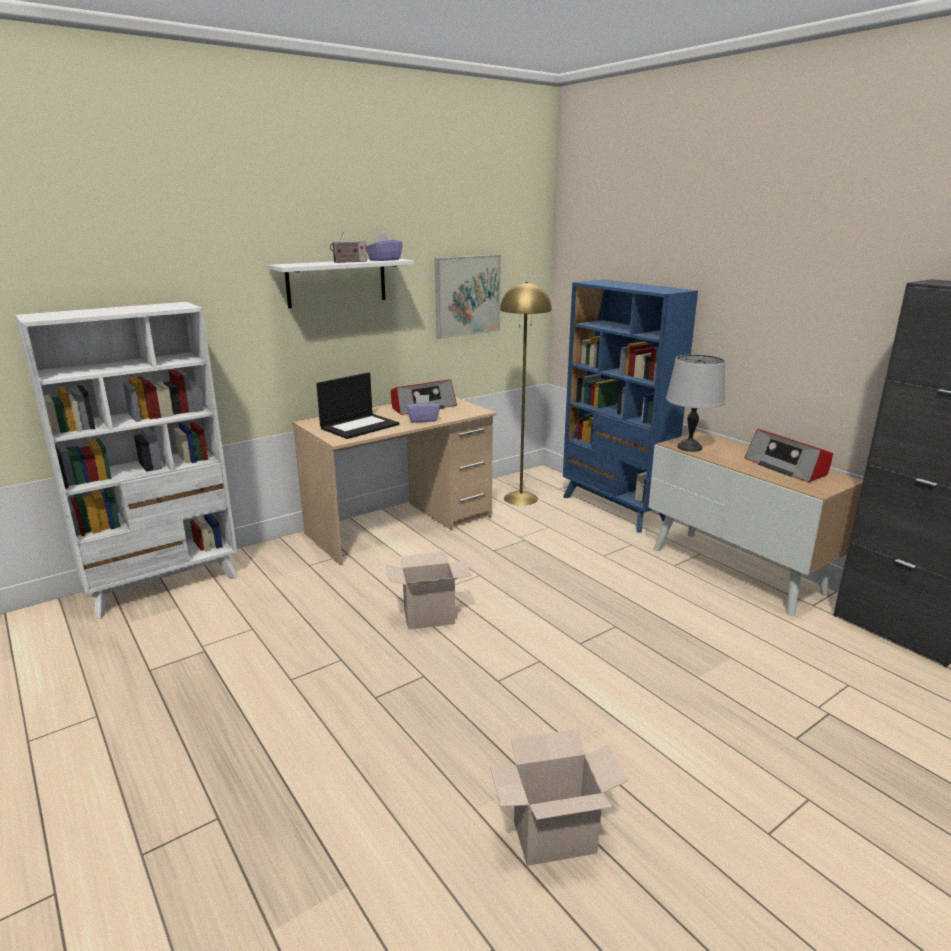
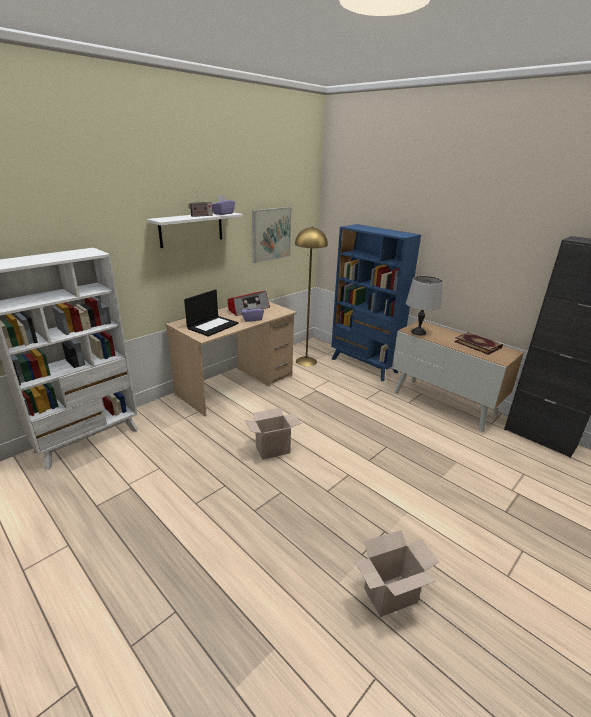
camera: 10 degrees left, 5 degrees up
radio [744,429,833,482] -> book [454,332,503,355]

